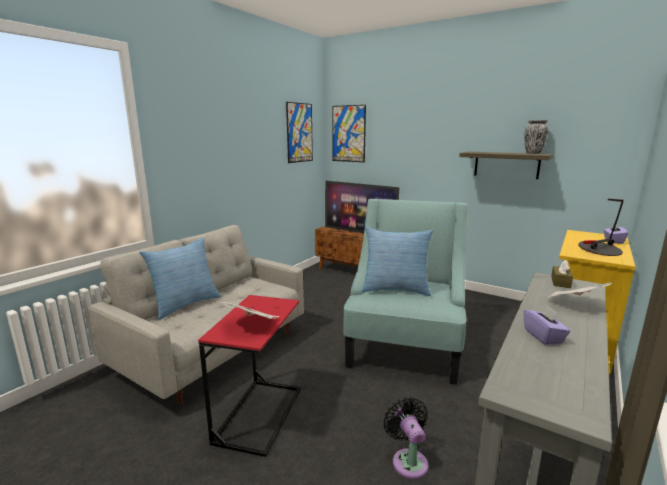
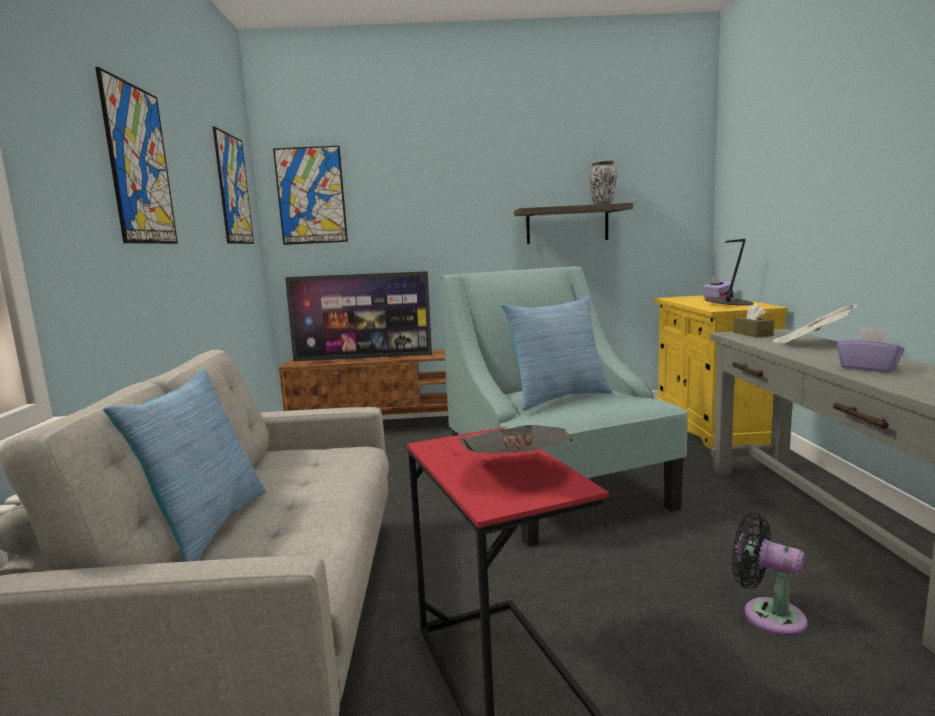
camera: 35 degrees left, 5 degrees down
none -> picture [95,67,178,244]

